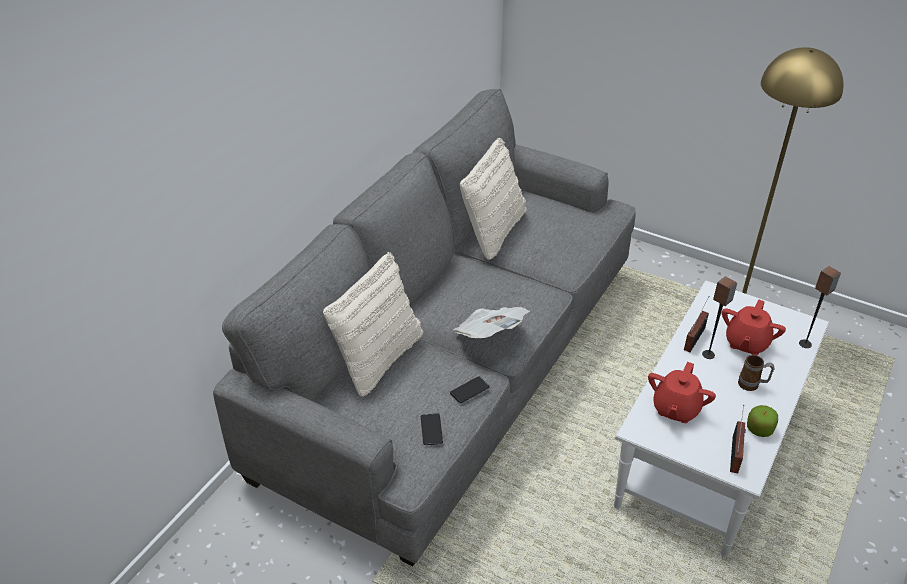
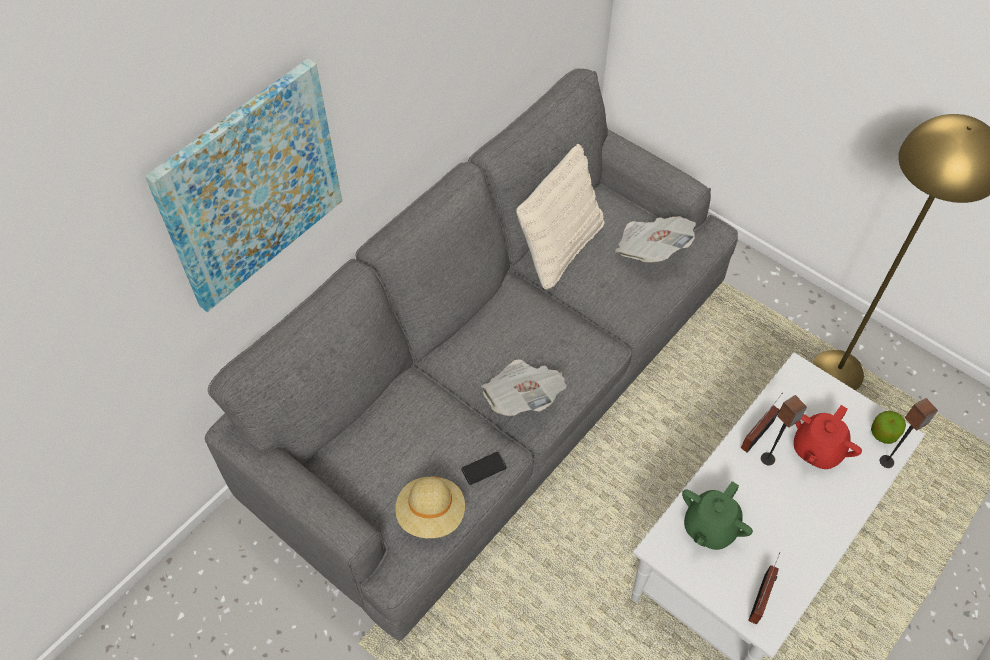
camera: 10 degrees right, 15 degrees up
beige pillow [323,252,424,397] -> none
phone [421,413,443,445] -> beige hat [395,477,465,538]
red teapot [648,362,716,423] -> green teapot [682,481,753,550]
mug [738,355,775,391] -> none
apple [747,405,778,437] -> apple moved to [871,411,906,444]
none -> picture [145,58,342,312]
none -> newspaper [615,216,696,263]

